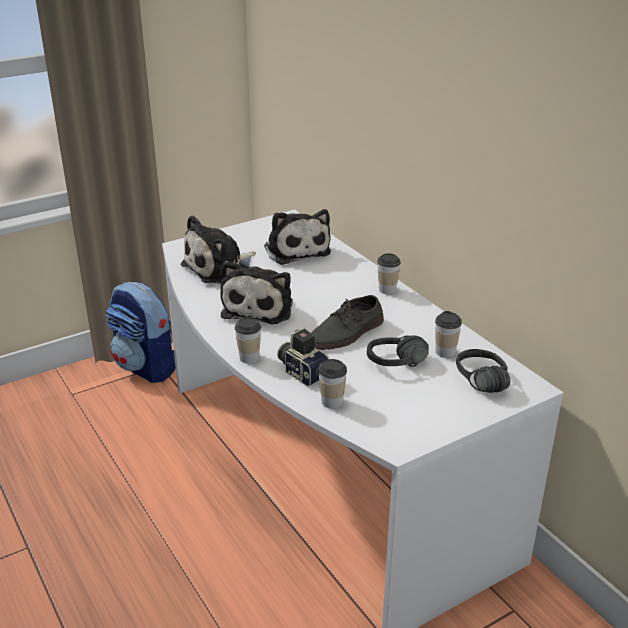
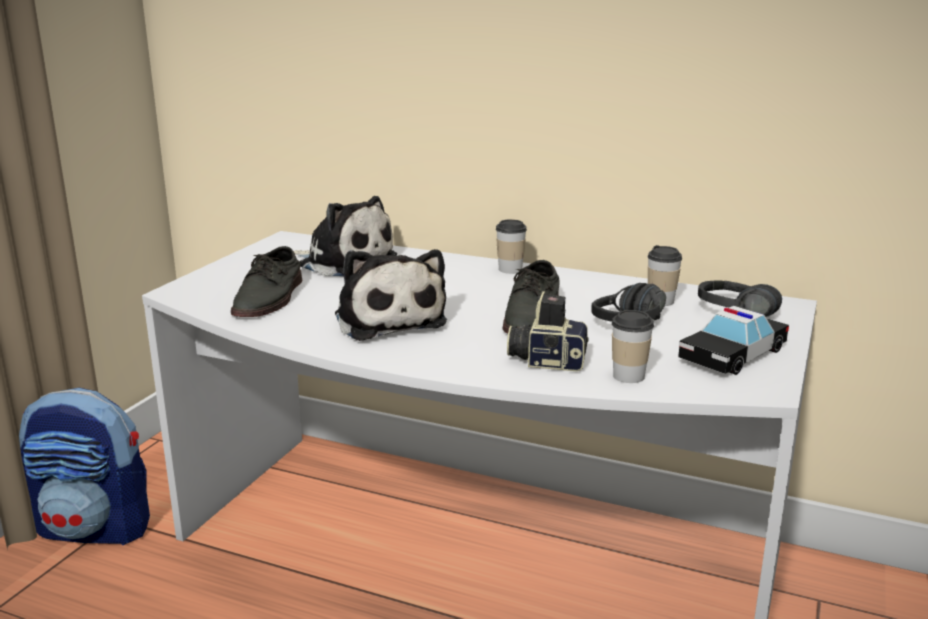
camera: 35 degrees left, 10 degrees down
plush toy [181,215,256,284] -> grey shoe [231,246,302,317]
cup [235,317,261,364] -> none
none -> toy car [678,306,789,375]

